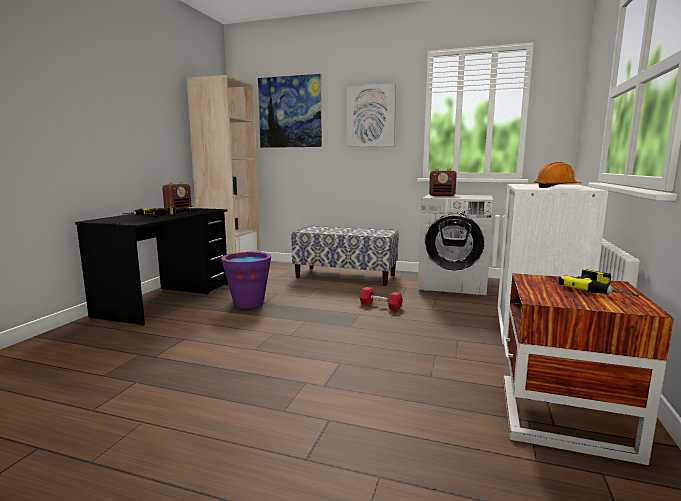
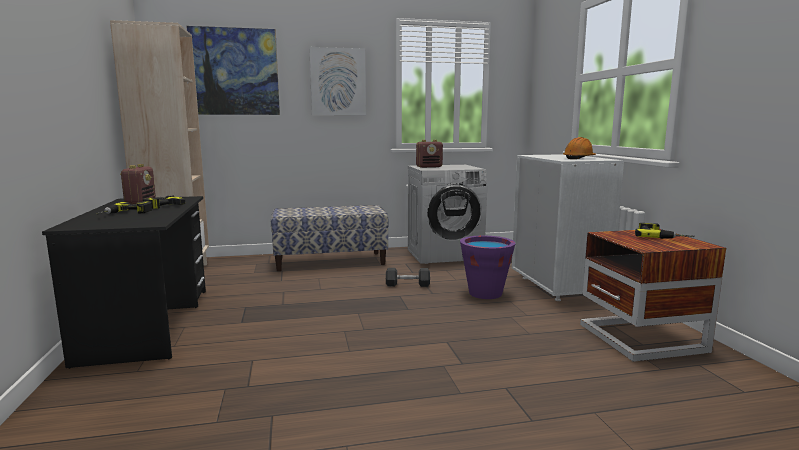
camera: 30 degrees left, 0 degrees up
purple bucket [221,252,271,308] -> purple bucket moved to [460,236,516,299]
red dumbbell [359,287,403,311] -> grey dumbbell [386,268,430,287]

